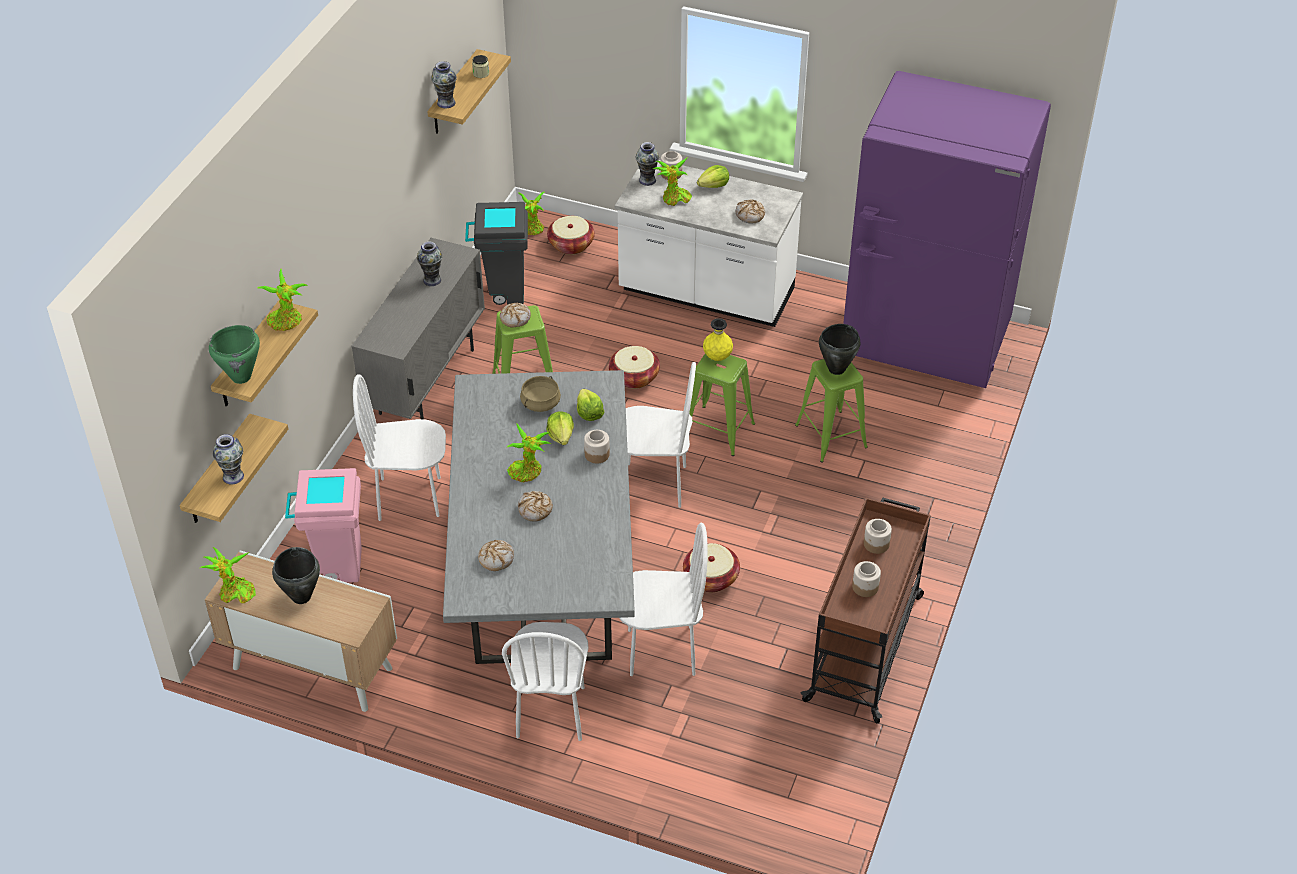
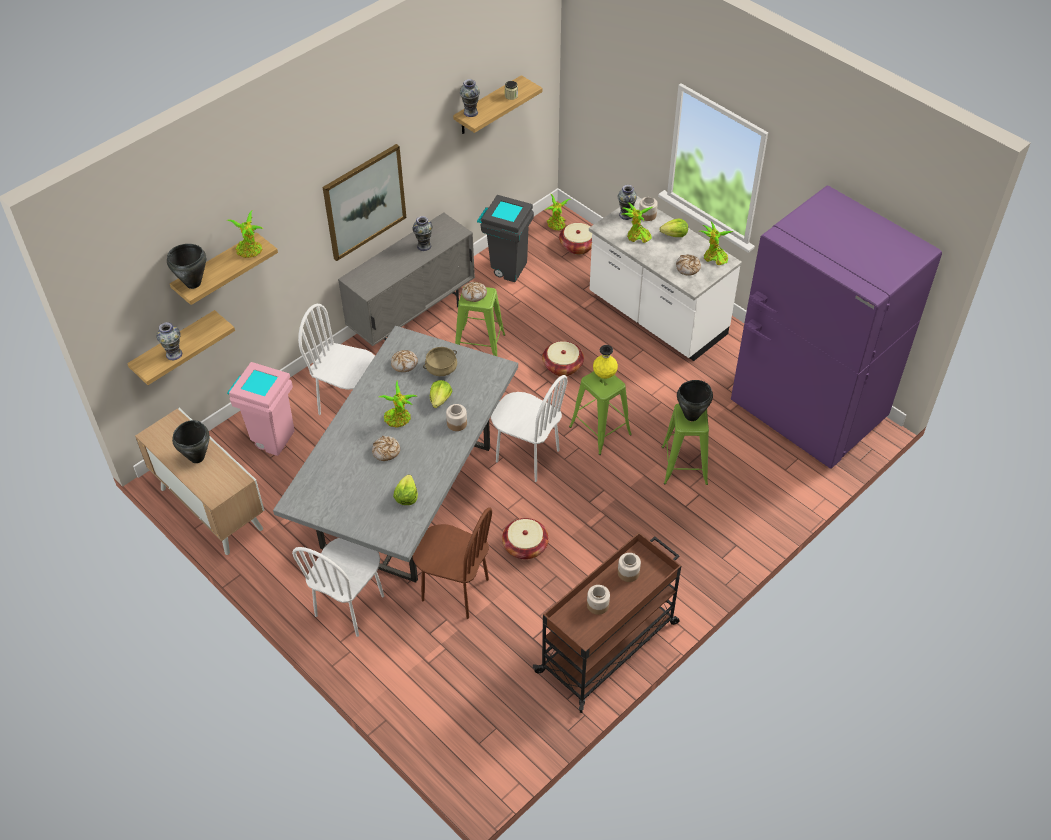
camera: 25 degrees right, 5 degrees up
potted plant [200,547,256,603] -> potted plant moved to [700,221,733,265]
green cooking pot [209,325,260,384] -> black cooking pot [167,244,206,289]
bread [478,540,514,571] -> bread moved to [391,350,418,372]
lettuce [577,389,604,421] -> lettuce moved to [393,475,418,505]
white chair [619,523,708,676] -> brown chair [412,507,492,619]
none -> picture [323,144,406,261]

